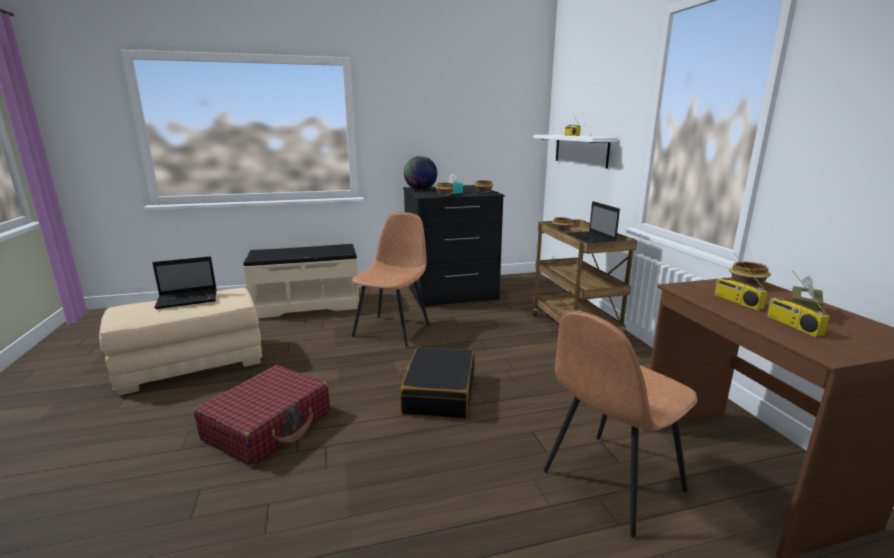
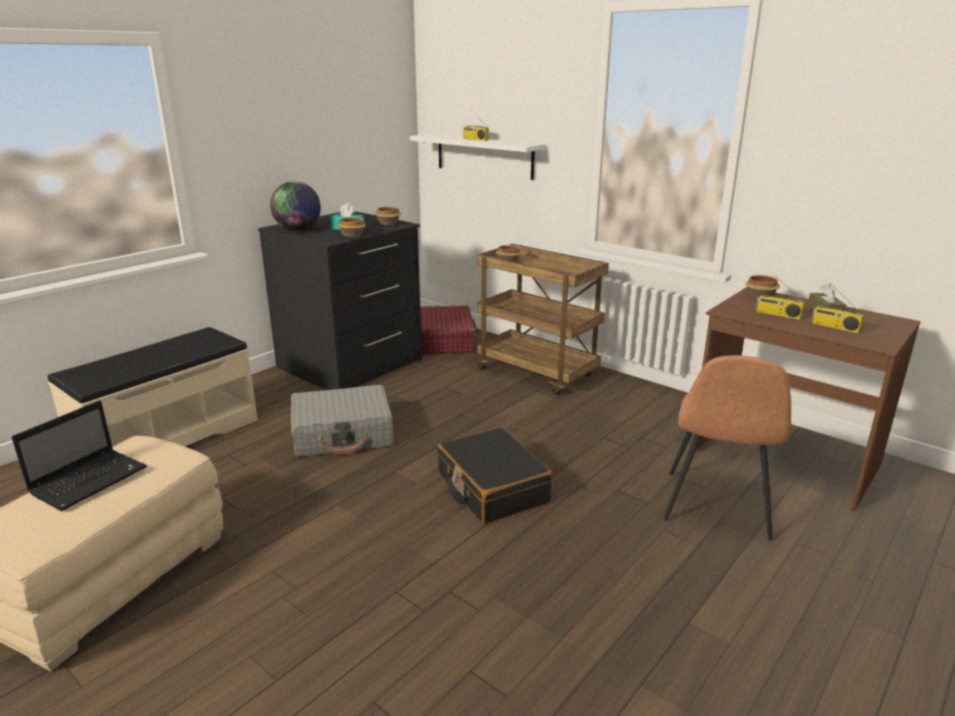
camera: 35 degrees left, 5 degrees up
red suitcase [193,365,330,466] -> red suitcase moved to [420,306,476,355]
brown chair [352,212,430,347] -> grey suitcase [291,385,394,457]
laptop [566,201,620,243] -> none

